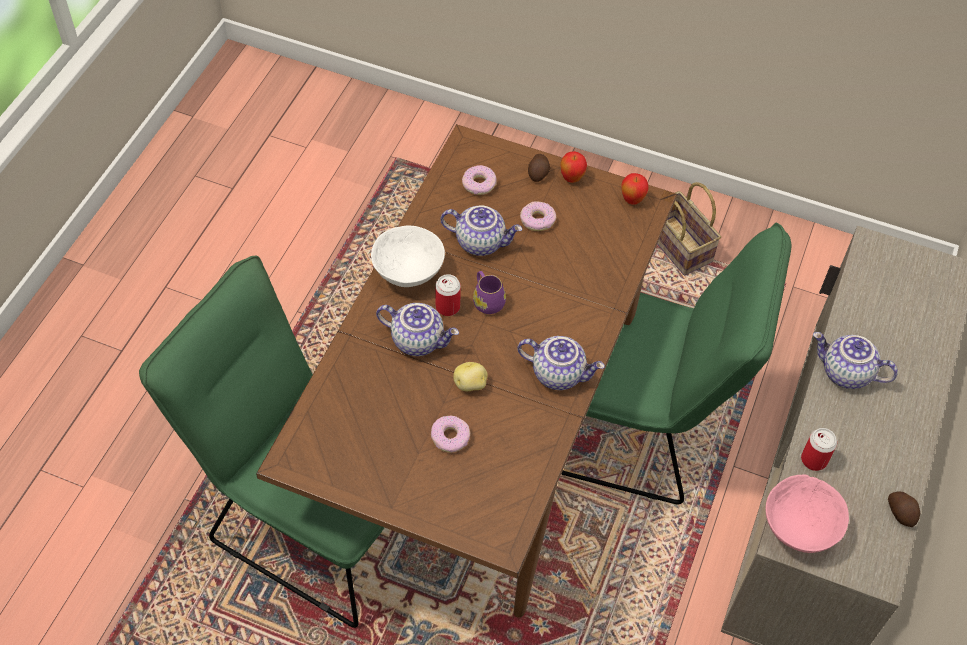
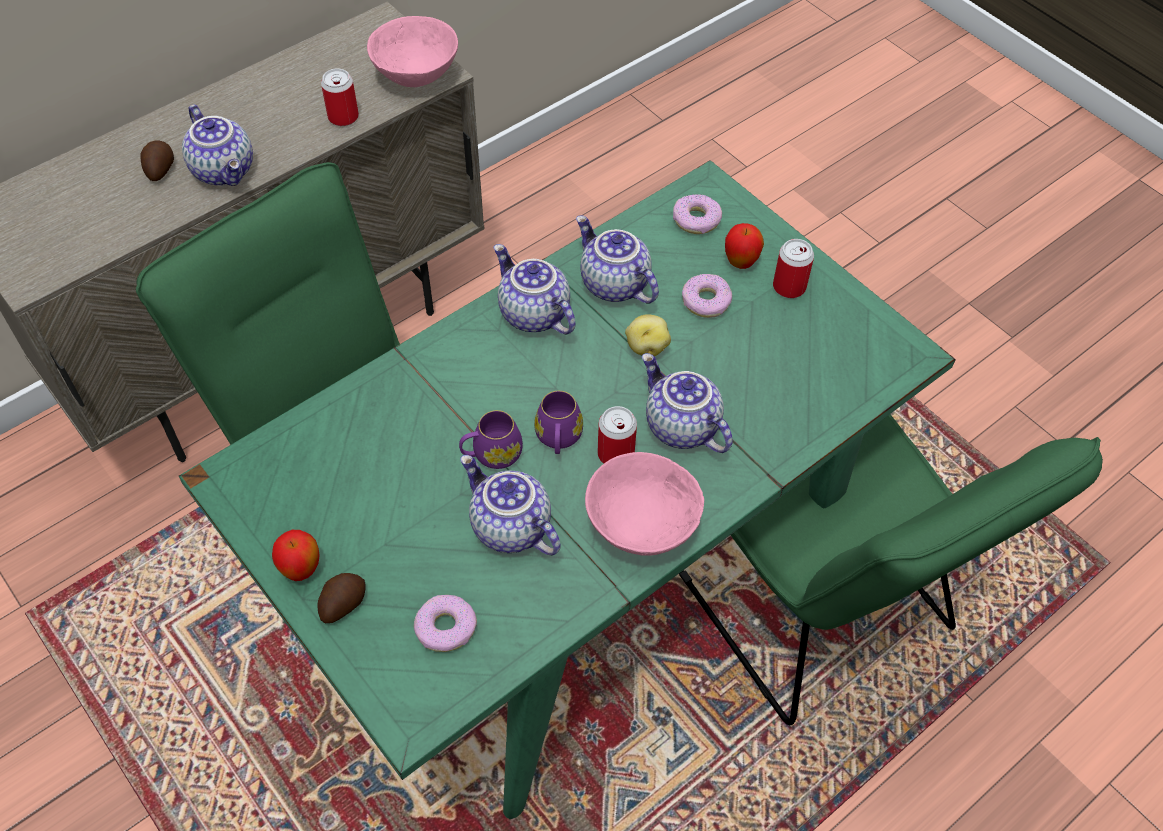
camera: 150 degrees left, 0 degrees up
brown dining table [256,124,677,618] -> green dining table [179,160,956,819]
white bowl [371,226,445,287] -> pink bowl [585,452,704,556]
donut [520,201,556,231] -> donut moved to [673,194,722,234]
apple [622,173,649,205] -> apple moved to [725,223,764,269]
basket [657,182,721,275] -> none
potato [888,491,920,527] -> potato moved to [140,141,174,181]
none -> purple mug [459,410,523,469]
none -> teapot [576,215,659,304]
none -> can [773,239,814,298]

